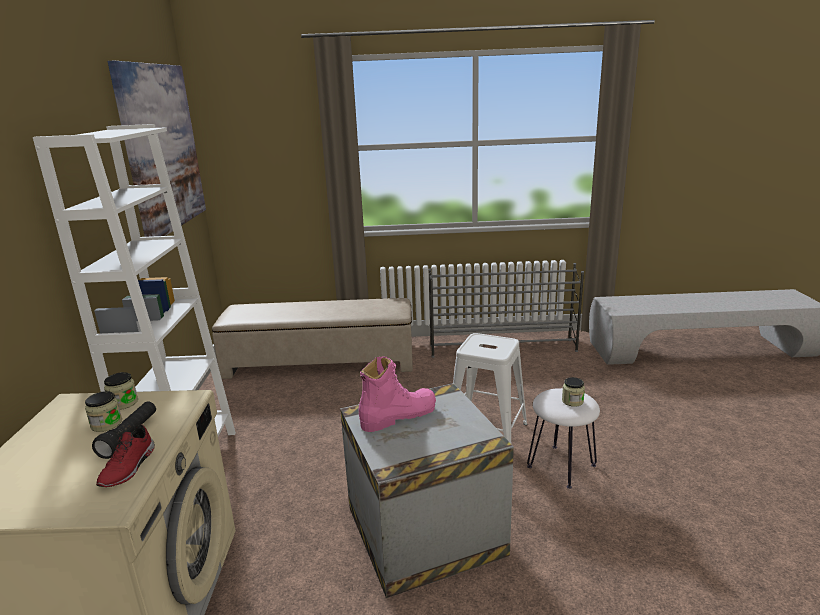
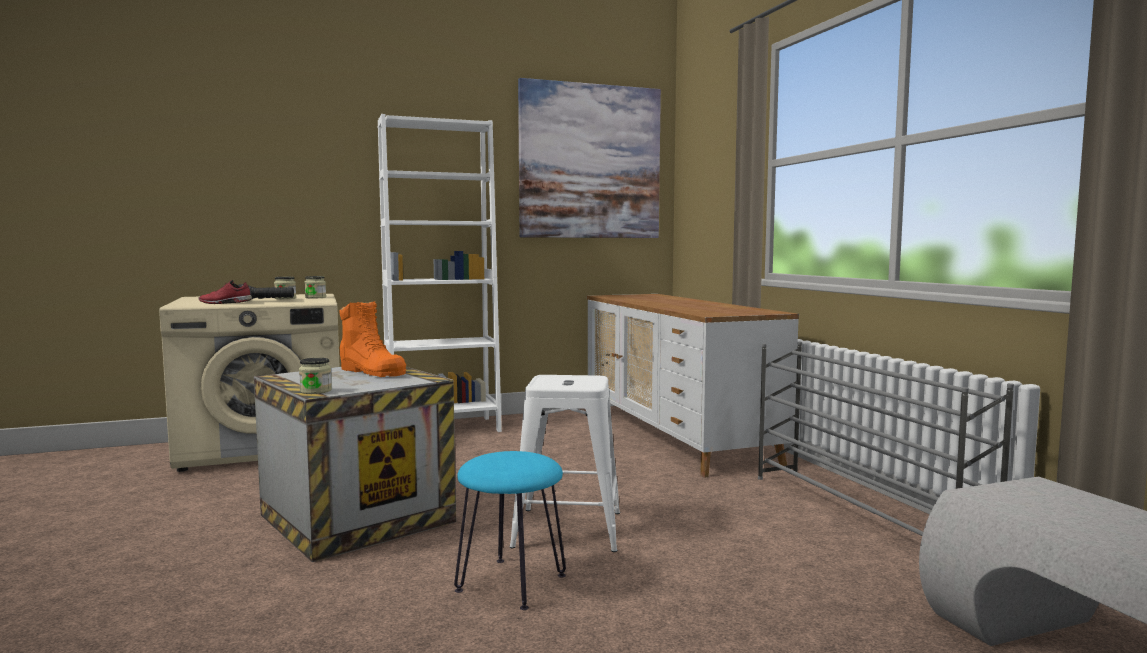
camera: 70 degrees right, 15 degrees down
beige bench [212,298,413,379] -> dresser [586,294,799,478]
pink boot [359,357,436,432] -> orange boot [339,301,407,377]
white stool [527,388,600,489] -> turquoise stool [454,451,566,610]
jar [562,377,585,407] -> jar moved to [299,358,332,394]

